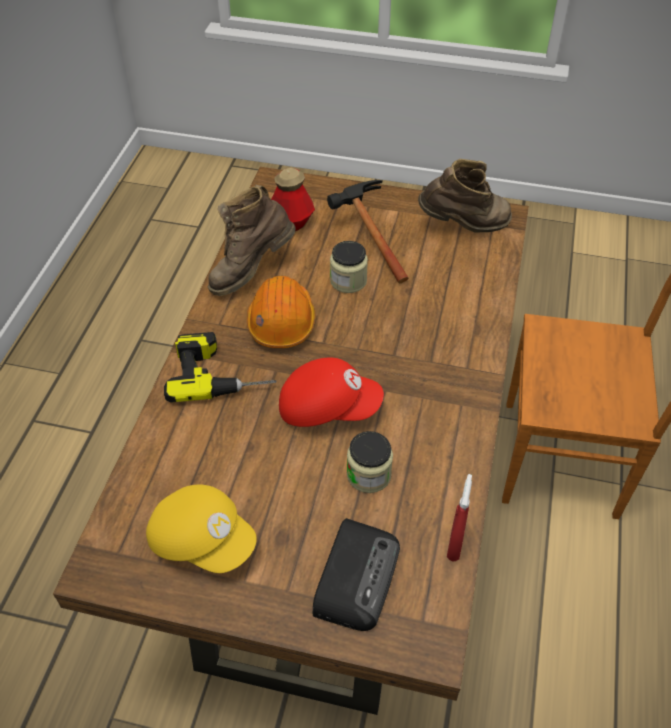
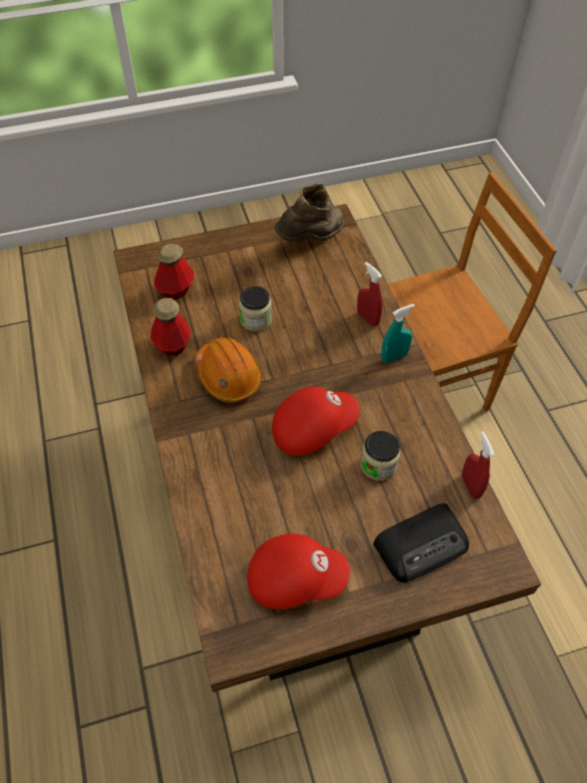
camera: 30 degrees left, 5 degrees up
yellow cap [146,485,257,573] -> red cap [248,534,350,609]
power drill [164,332,277,403] -> none
brown boot [208,185,296,296] -> bottle [150,298,190,356]
radio [313,518,400,631] -> radio turned 75 degrees clockwise [373,503,469,583]
hammer [327,180,408,284] -> none
none -> red spray bottle [357,262,383,326]
none -> turquoise spray bottle [381,304,415,363]

